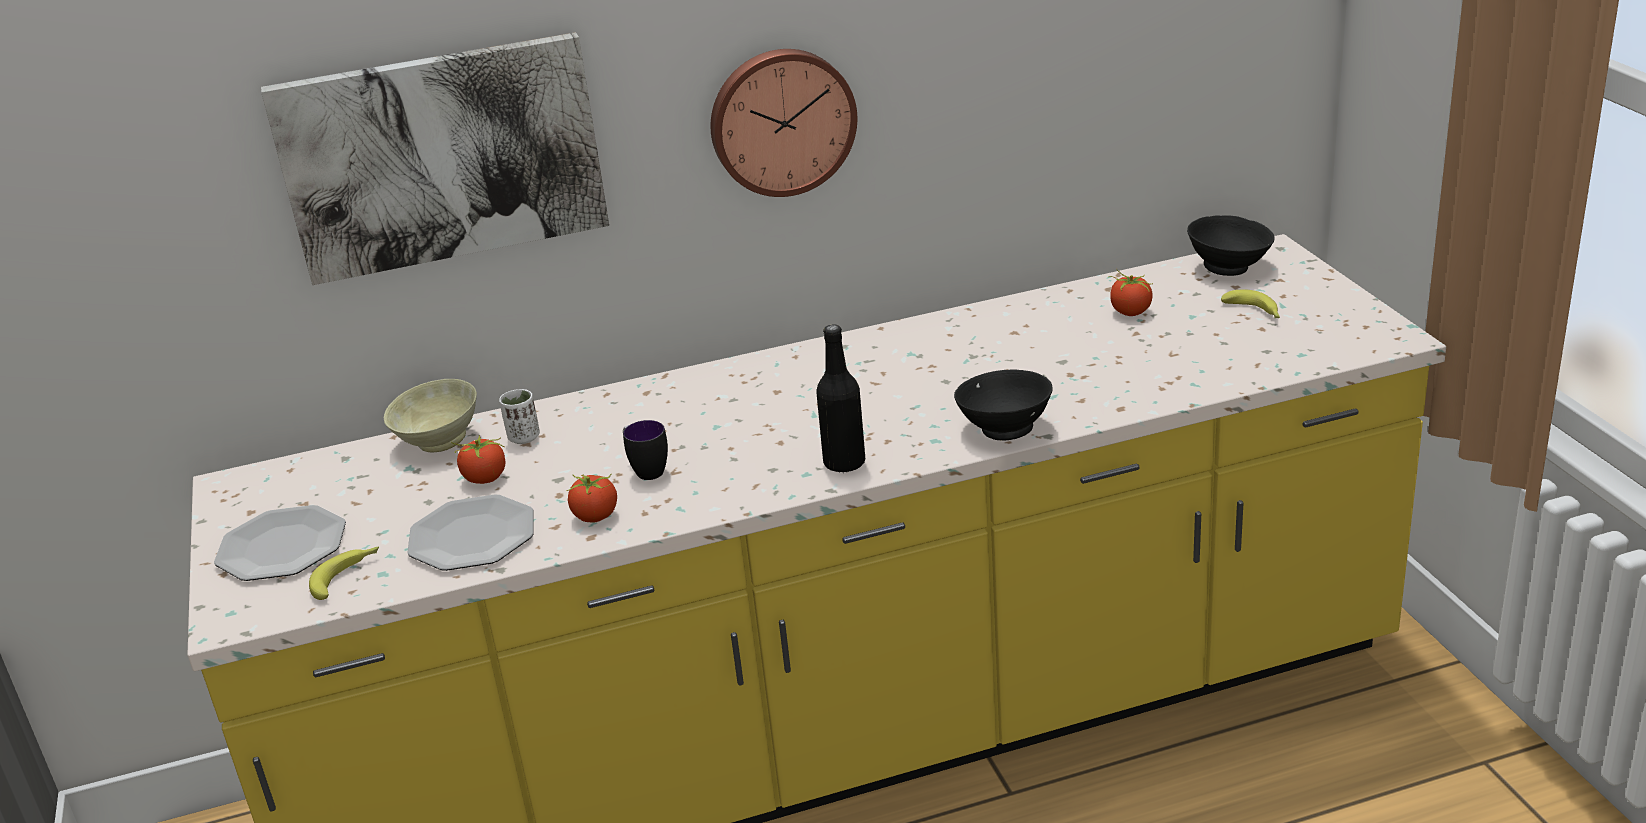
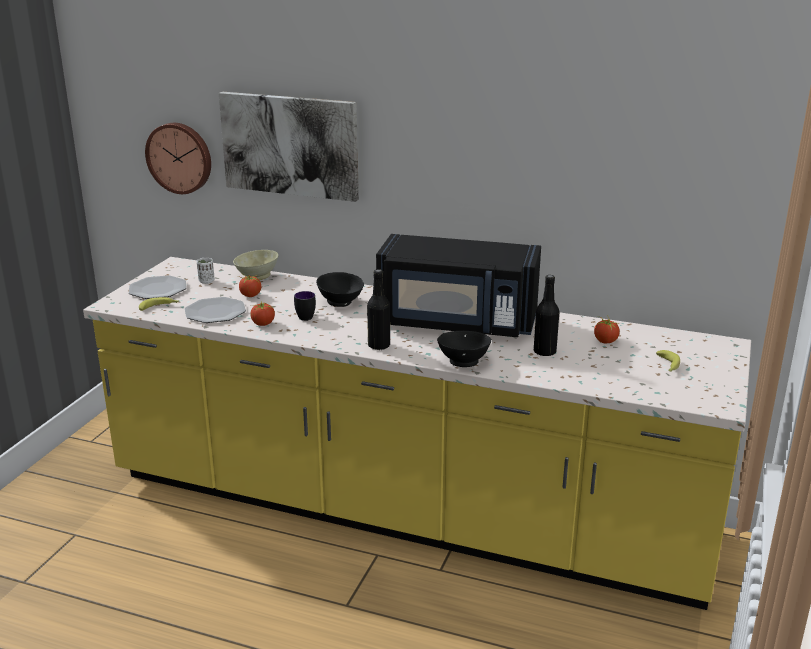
camera: 35 degrees right, 5 degrees down
white cup [499,389,540,444] -> white cup moved to [197,258,214,284]
wall clock [711,49,857,197] -> wall clock moved to [145,123,211,194]
black bowl [1187,215,1275,276] -> black bowl moved to [316,272,364,307]
none -> black microwave [376,234,541,337]
none -> black bottle [534,275,559,356]

